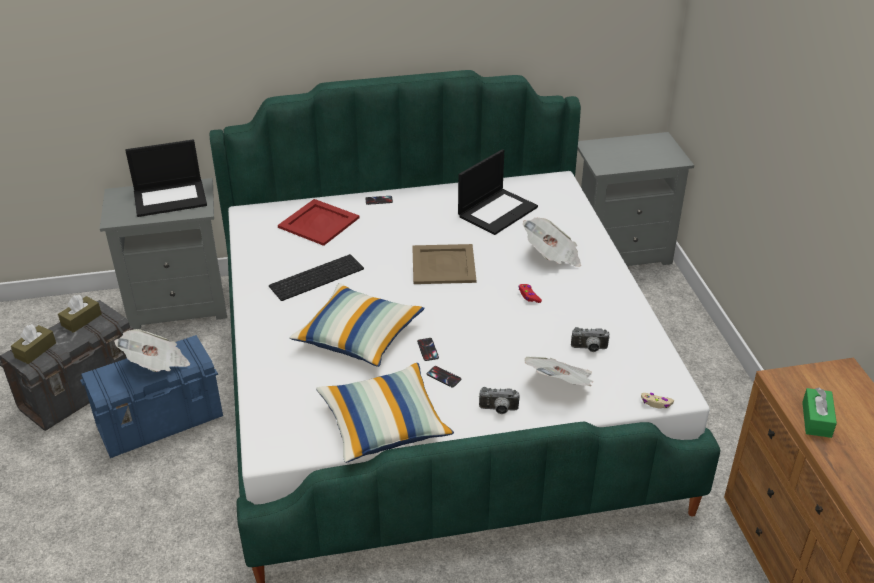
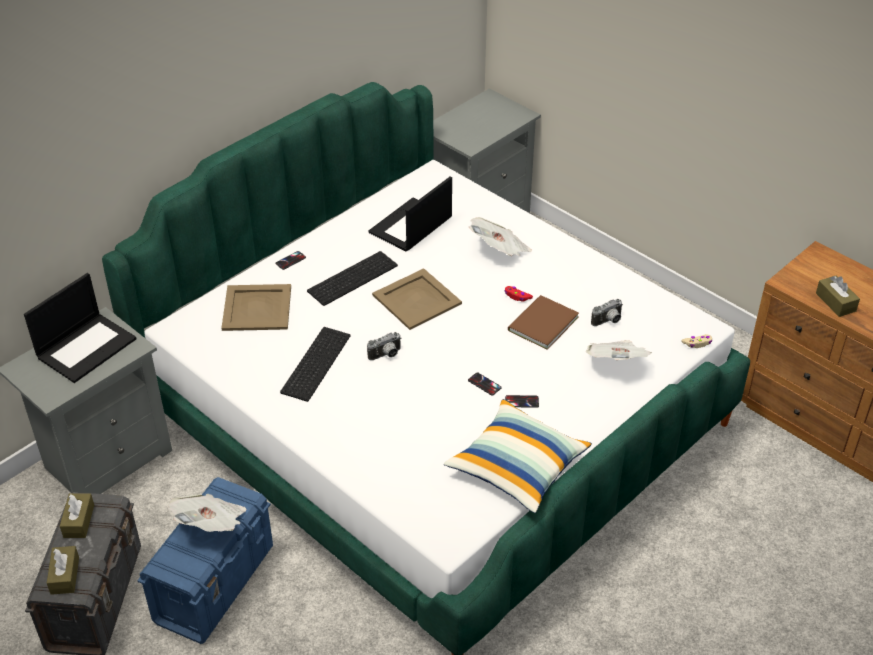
camera: 35 degrees left, 5 degrees up
red tray [278,199,360,246] -> beige tray [221,284,291,331]
pillow [290,283,425,367] -> none
laptop [458,149,538,235] -> laptop turned 150 degrees counterclockwise [369,176,452,251]
camera [479,387,520,414] -> camera moved to [367,332,401,360]
green tissue box [802,388,837,438] -> brown tissue box [816,276,860,317]
none -> keyboard [307,251,398,306]
none -> brown book [508,295,579,350]

